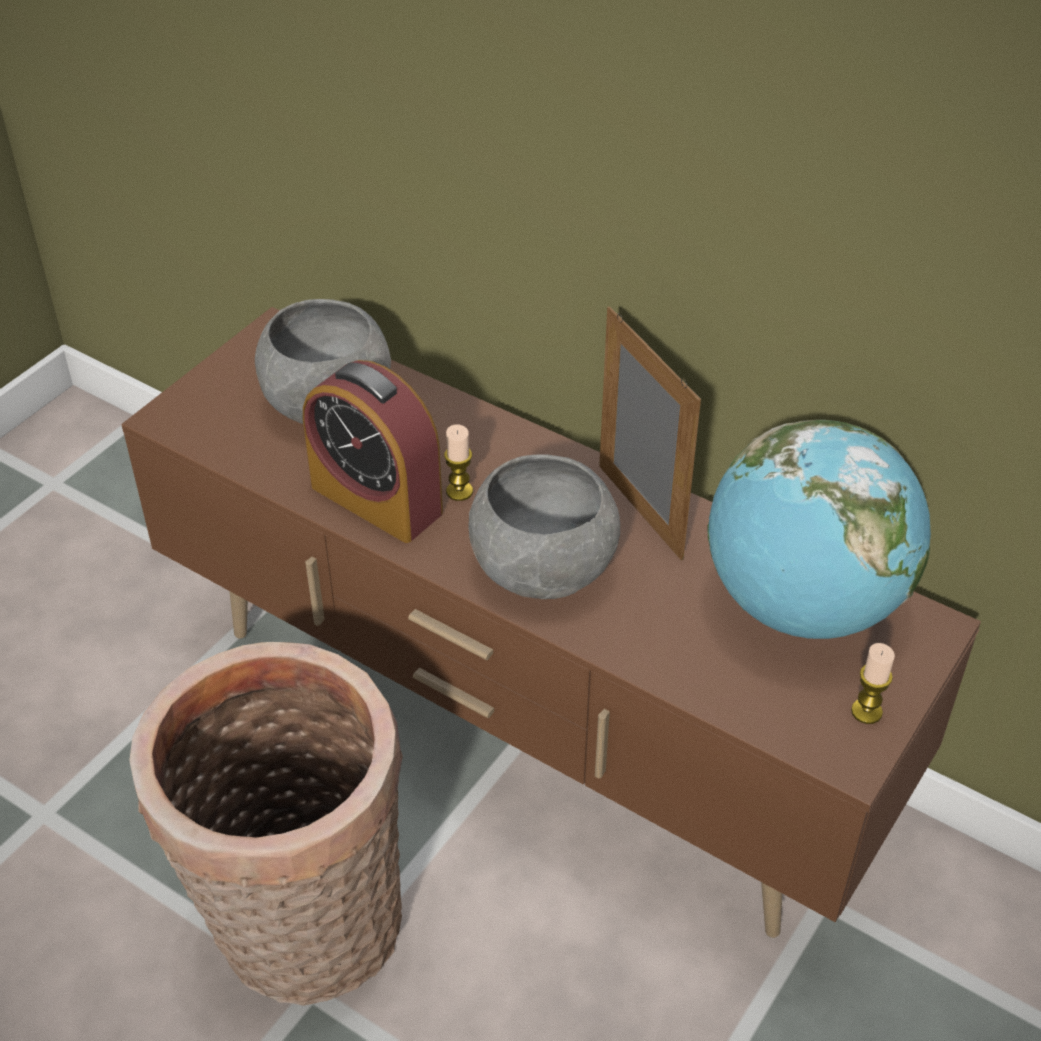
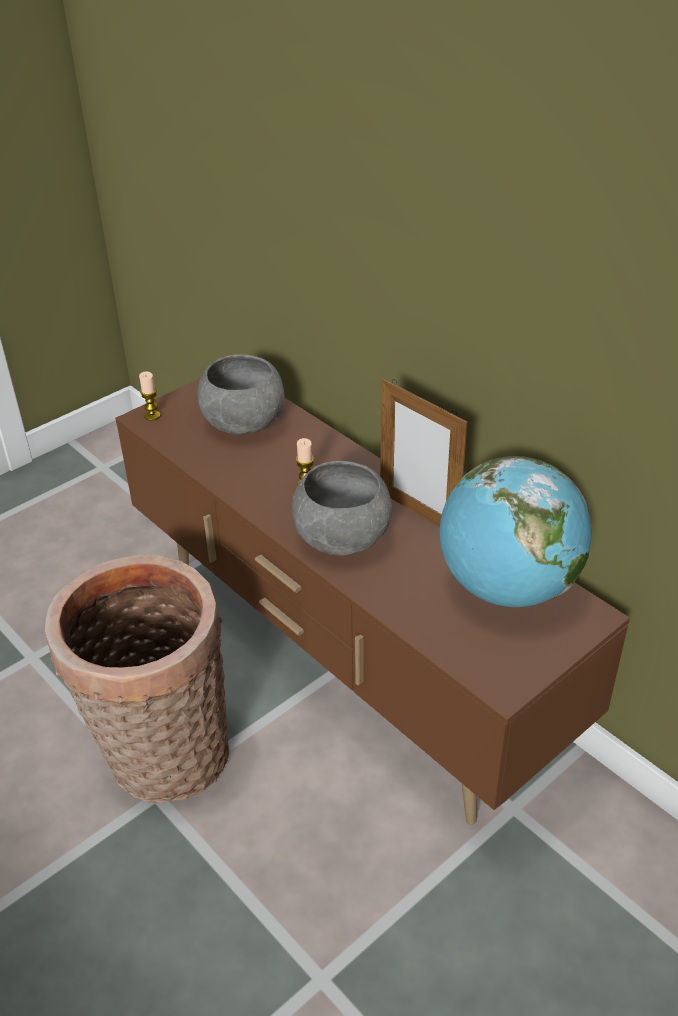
camera: 15 degrees right, 5 degrees down
alarm clock [303,360,443,543] -> none
picture frame [599,306,701,561] -> picture frame turned 150 degrees clockwise [380,378,467,528]
candle [851,643,895,724] -> candle moved to [139,371,161,421]

